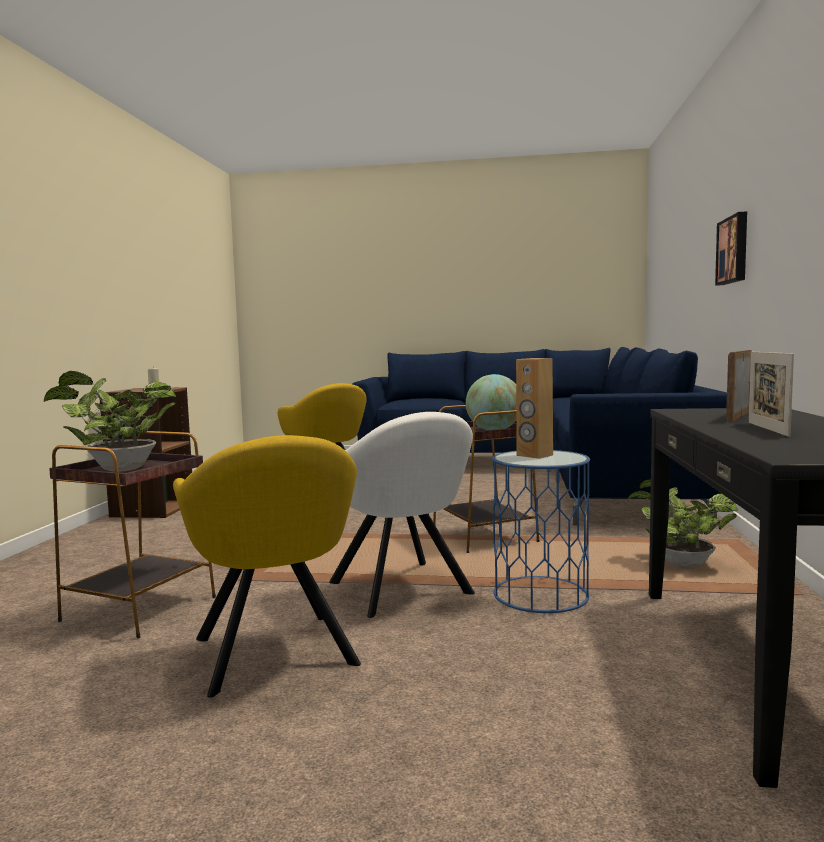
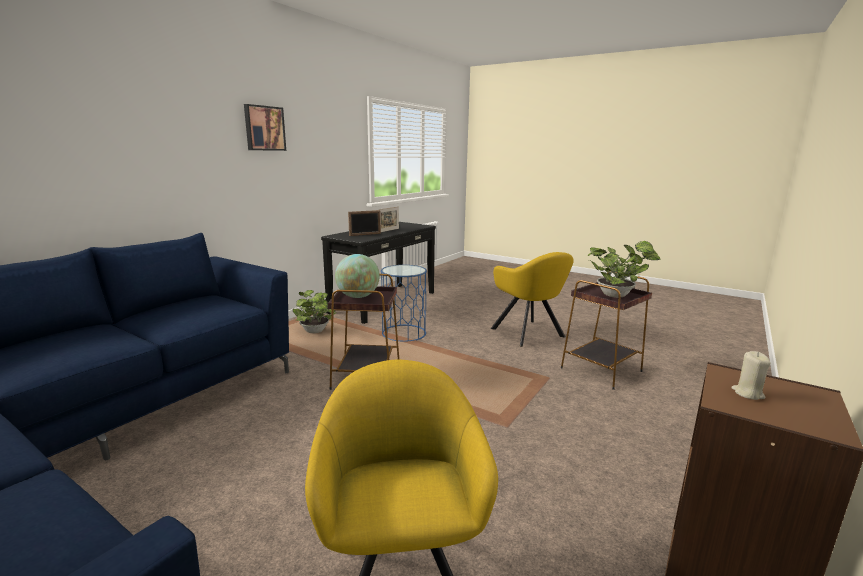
camera: 155 degrees left, 10 degrees up
yellow armchair [173,435,361,698] -> yellow armchair turned 150 degrees clockwise [491,252,574,347]
white armchair [329,412,475,618] -> none
brown speaker [516,358,553,459] -> none
picture [715,211,747,286] -> picture moved to [244,104,286,151]

